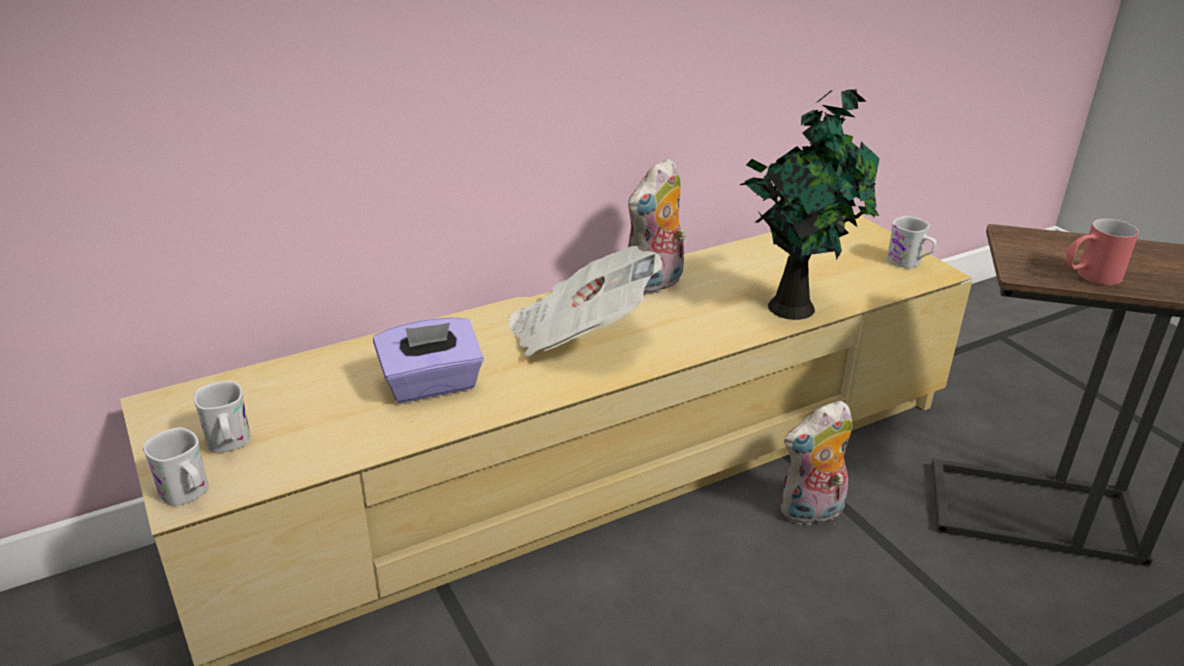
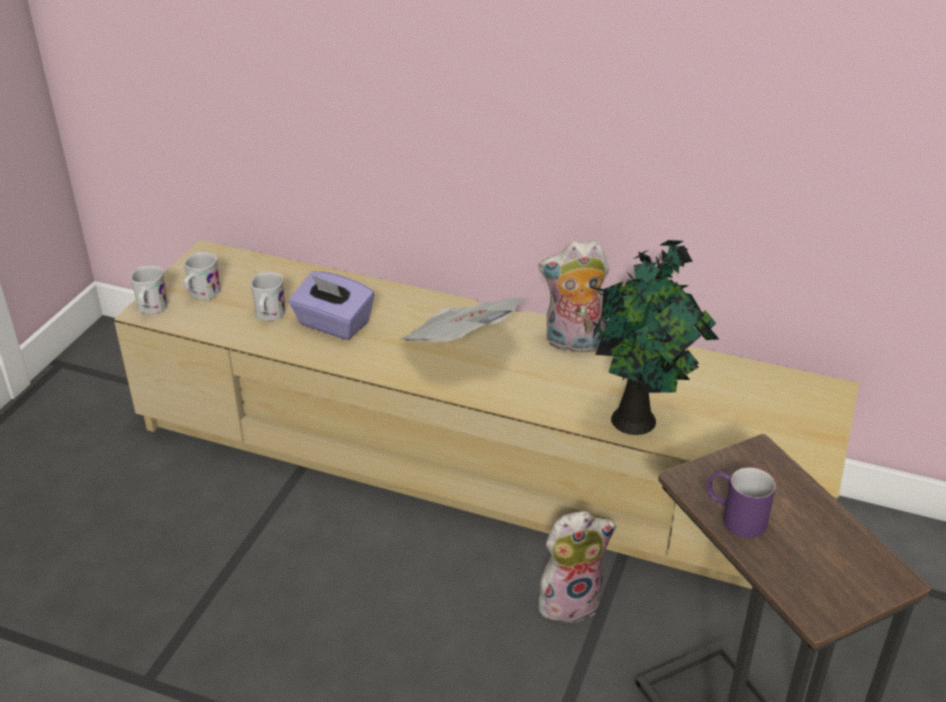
camera: 50 degrees right, 5 degrees up
plush toy [781,400,853,526] -> plush toy turned 135 degrees clockwise [539,511,617,626]
white mug [886,216,937,268] -> white mug moved to [251,272,286,321]
red mug [1066,218,1139,285] -> purple mug [706,467,776,538]

